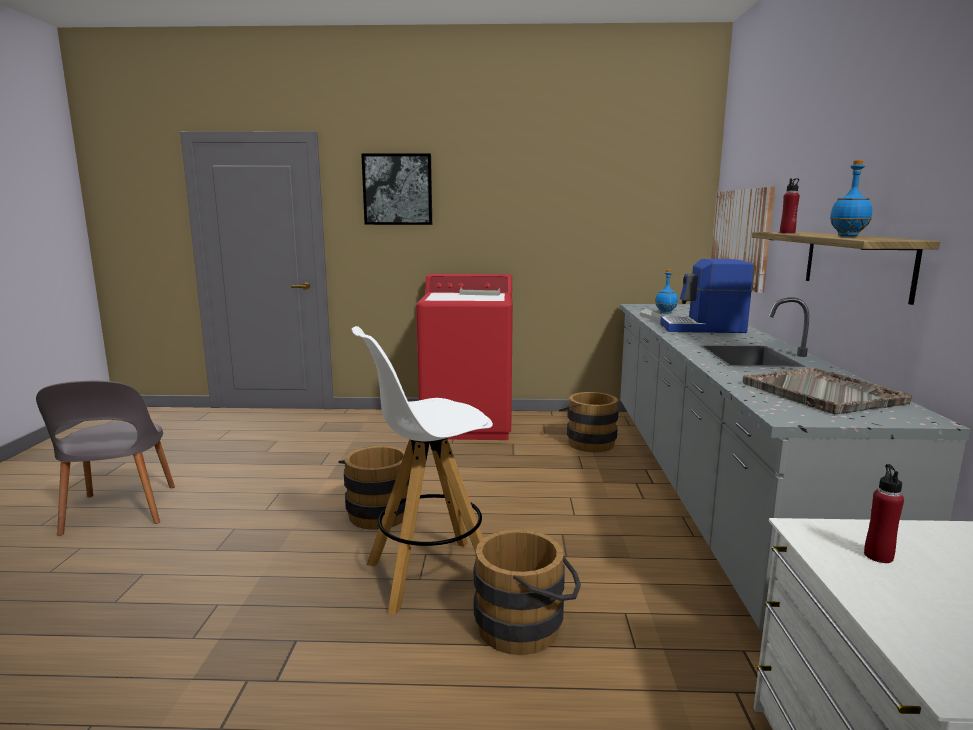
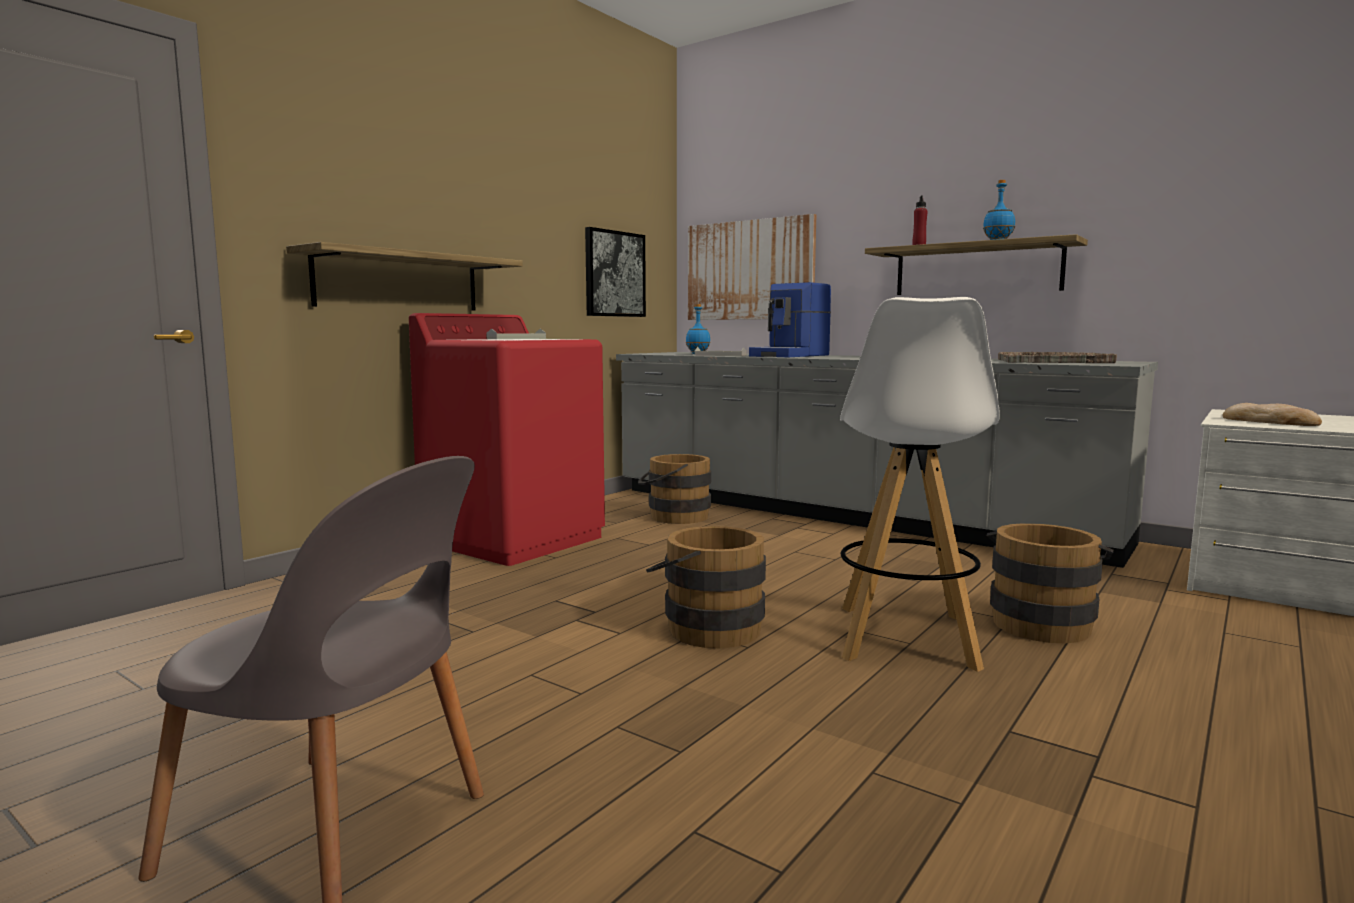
camera: 55 degrees left, 5 degrees down
picture [361,153,432,225] -> picture moved to [585,227,646,317]
red bottle [864,464,904,563] -> bread [1223,403,1322,426]
none -> shelf [286,242,523,311]

